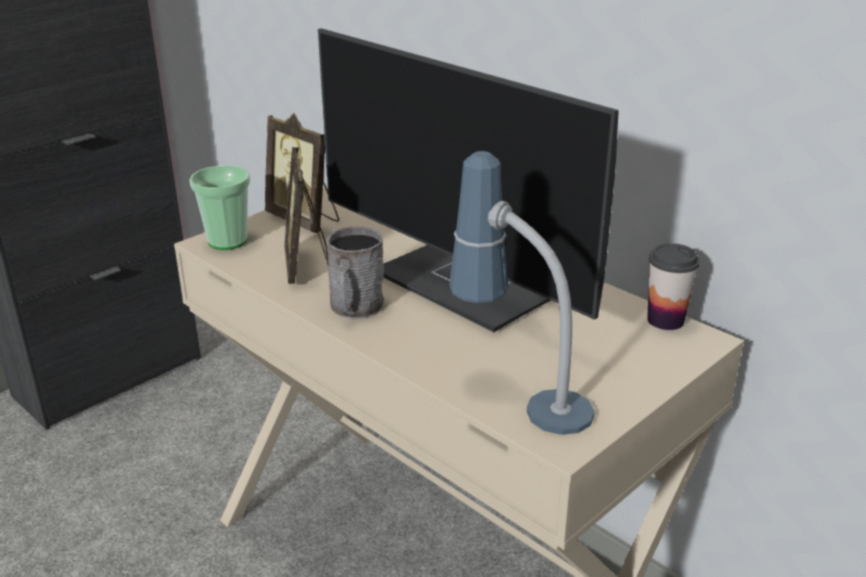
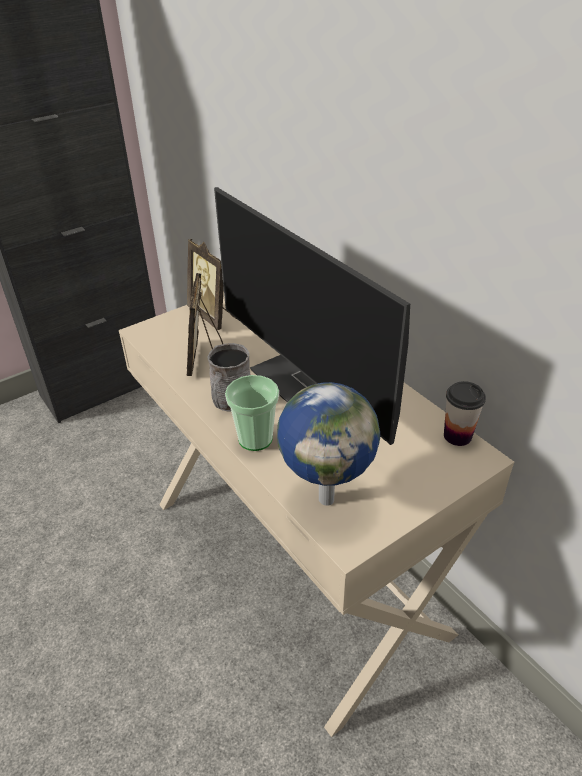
camera: 10 degrees right, 10 degrees up
cup [189,165,250,250] -> cup moved to [225,375,279,451]
table lamp [449,151,595,435] -> globe [277,382,380,506]

